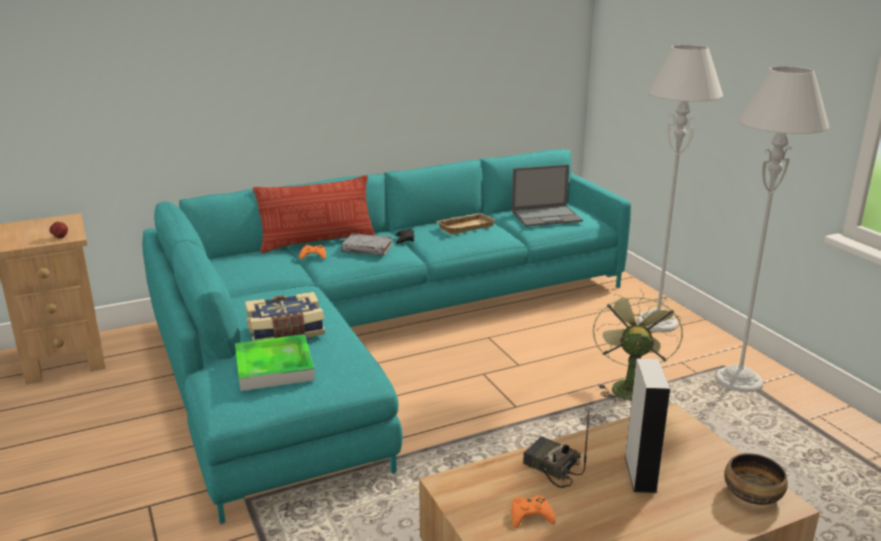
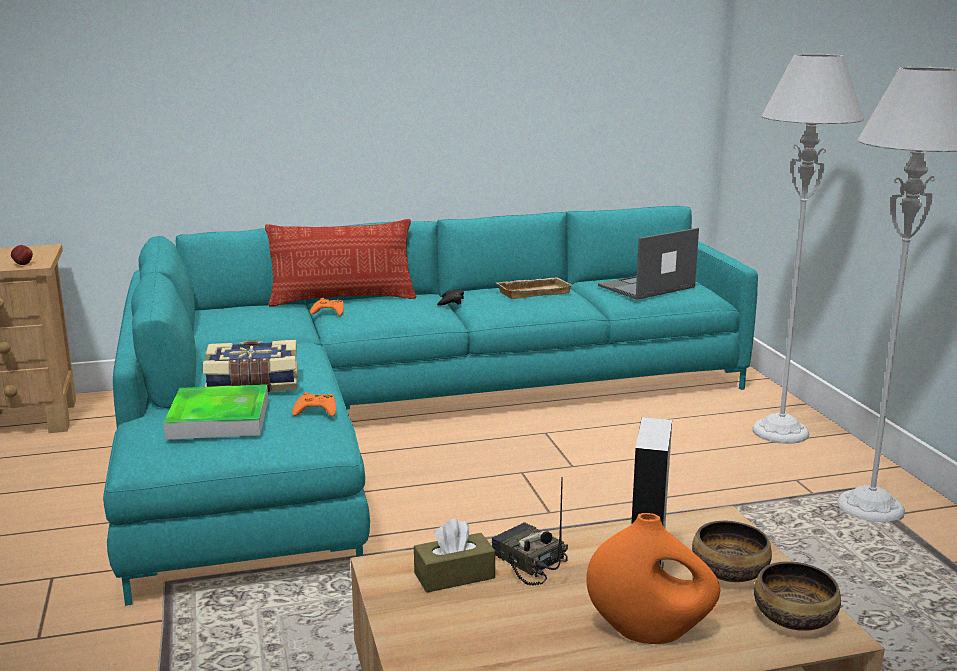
camera: 10 degrees right, 5 degrees down
grey book [341,234,393,256] -> none
laptop [511,164,583,227] -> laptop turned 150 degrees clockwise [598,228,699,300]
orange game controller [511,496,556,528] -> orange game controller moved to [292,392,336,417]
green fan [593,289,683,403] -> none
none -> brown tissue box [414,518,495,593]
none -> orange vase [586,513,720,644]
none -> bowl [692,521,772,582]

